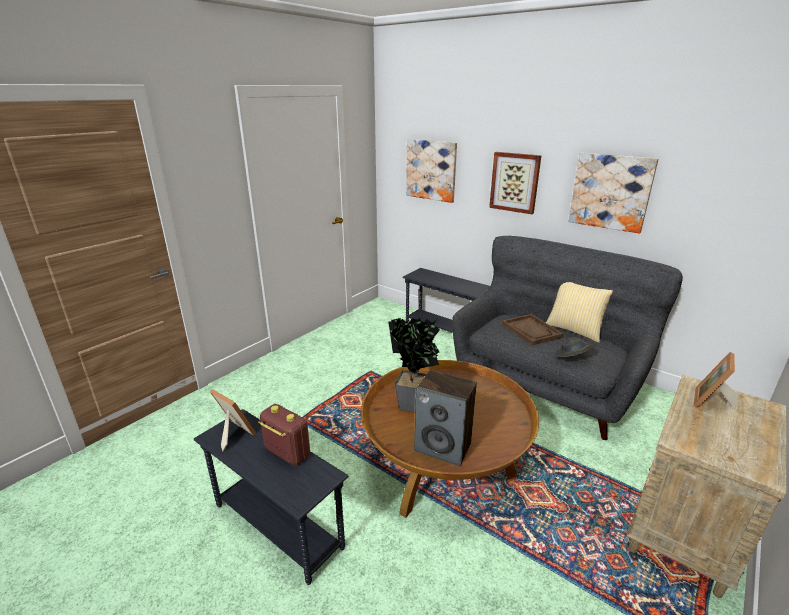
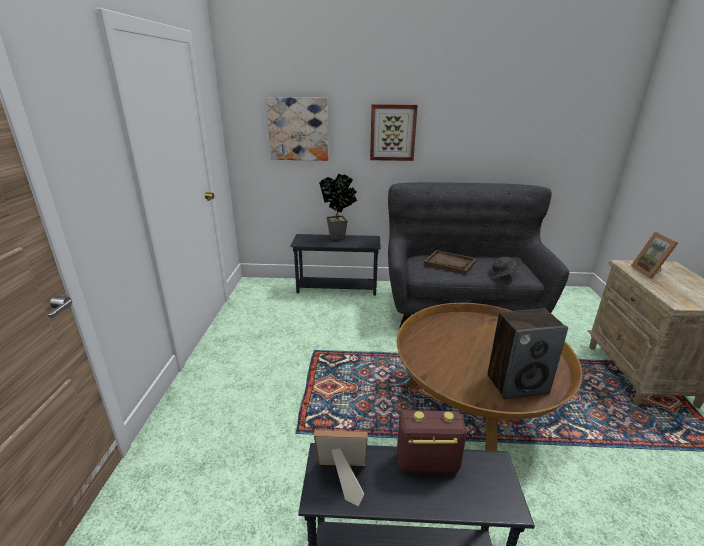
camera: 35 degrees left, 0 degrees up
potted plant [388,318,440,412] -> potted plant moved to [319,174,357,240]
pillow [546,282,613,343] -> none
picture [569,153,658,233] -> none

